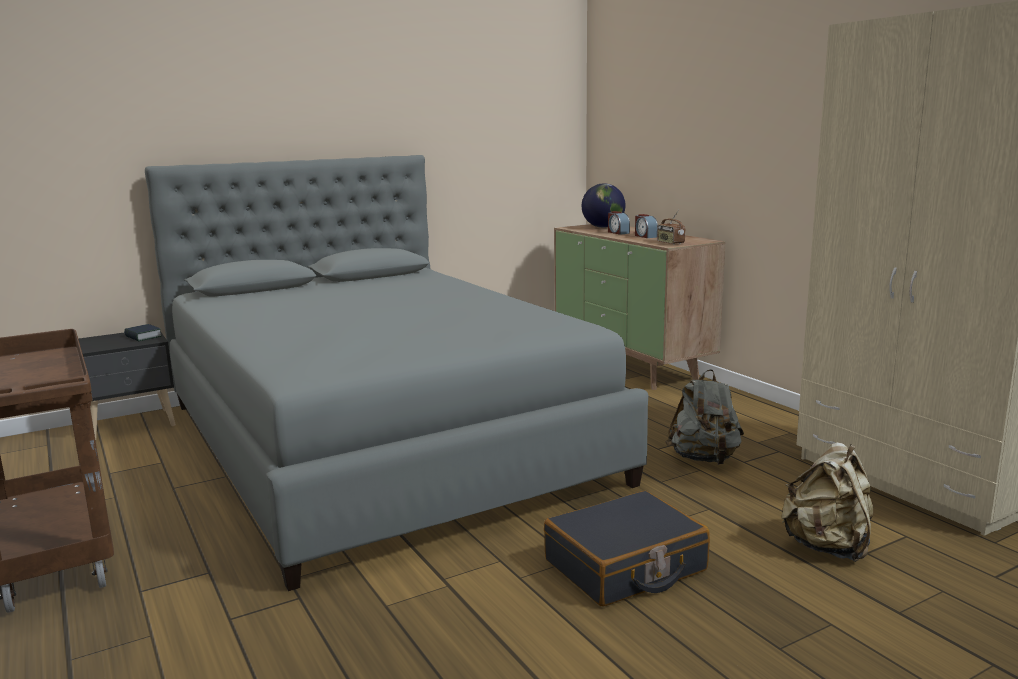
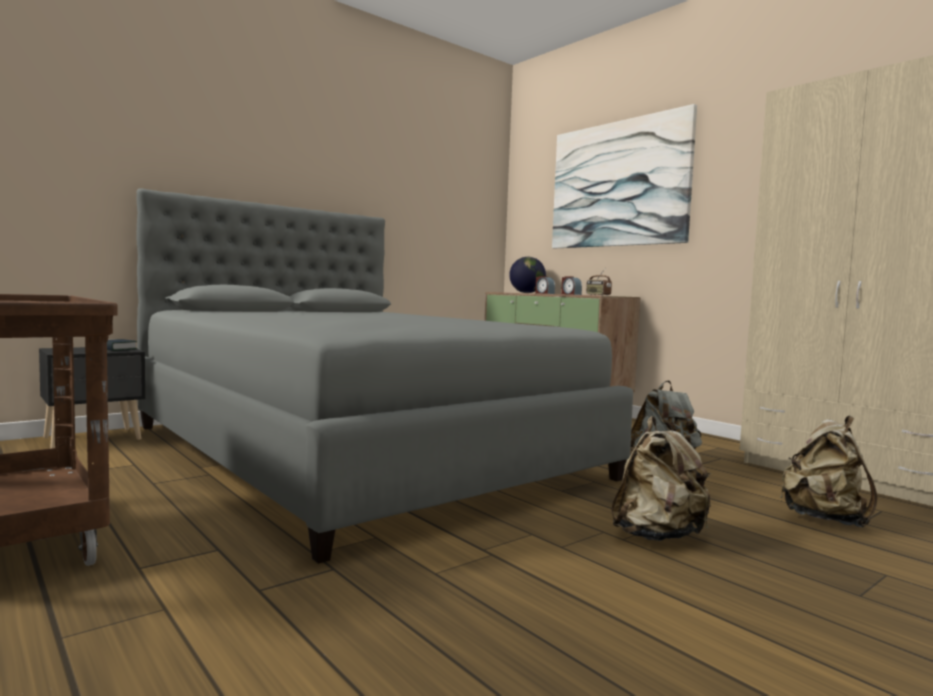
camera: 10 degrees left, 10 degrees down
black suitcase [544,491,710,606] -> beige backpack [611,416,711,541]
none -> picture [552,104,697,248]

